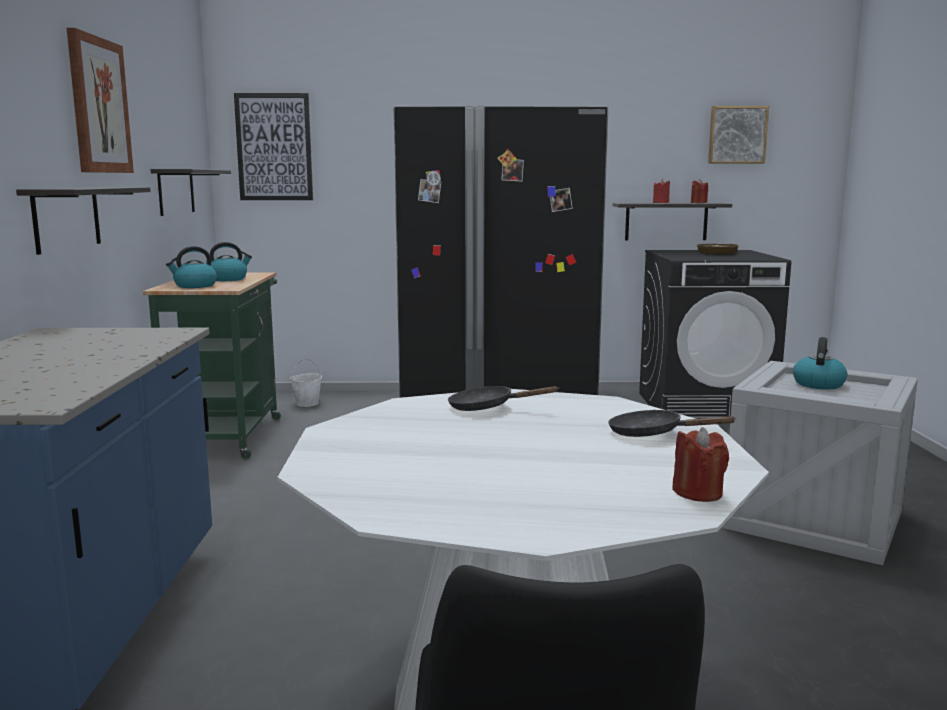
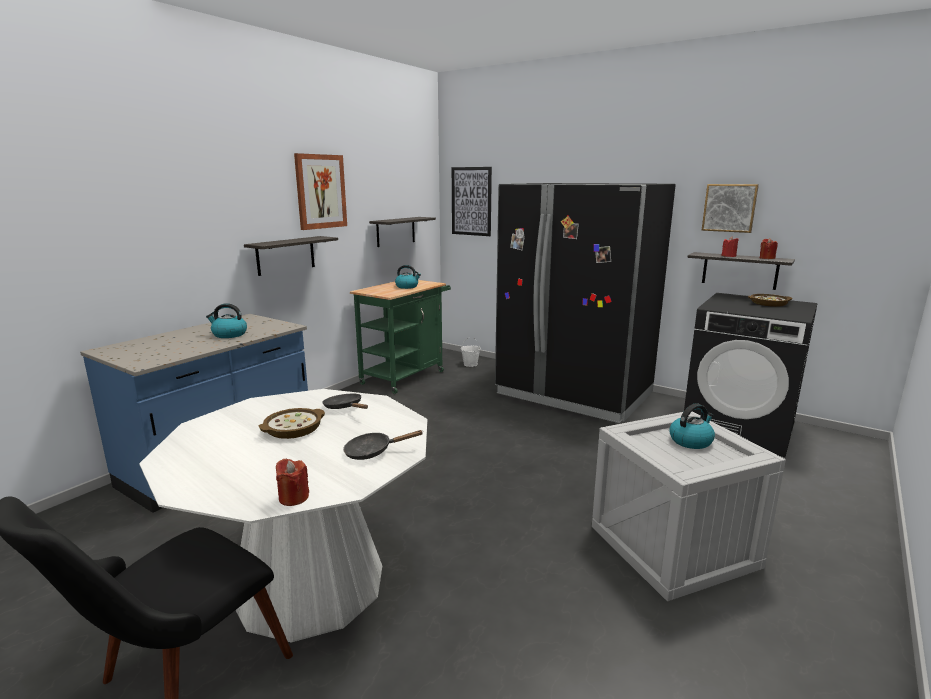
camera: 35 degrees right, 5 degrees up
kettle [166,246,217,288] -> kettle moved to [206,303,247,338]
black frying pan [608,410,737,437] -> black frying pan turned 75 degrees counterclockwise [343,430,424,460]
picture [708,106,769,164] -> picture moved to [702,184,759,233]
none -> bowl [258,408,325,439]

